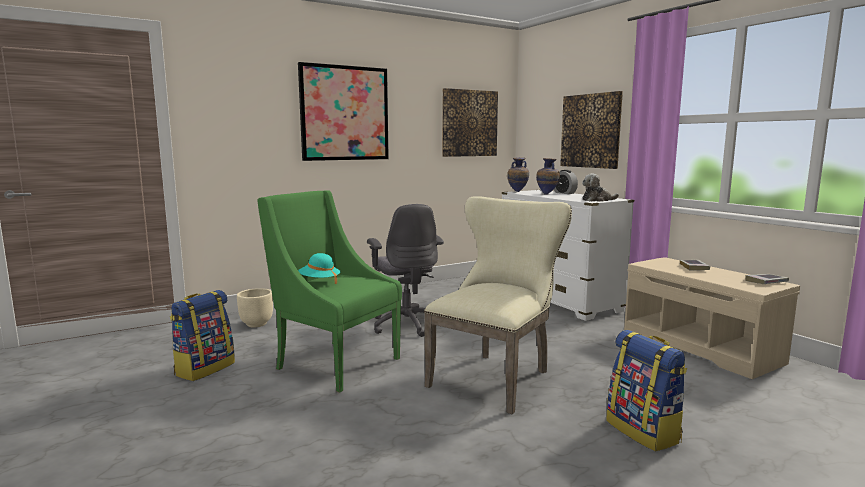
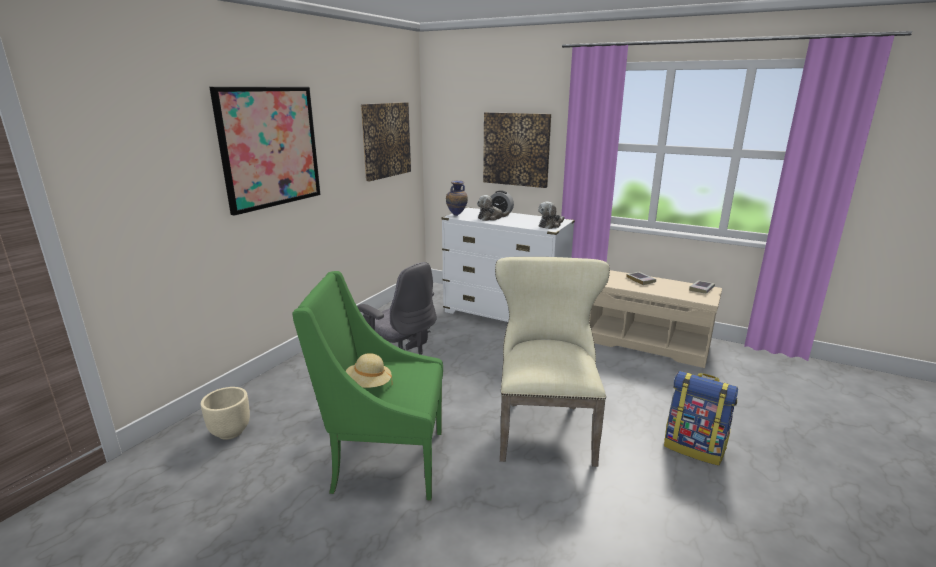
camera: 30 degrees left, 10 degrees up
backpack [170,290,235,381] -> none
turquoise hat [298,253,341,284] -> beige hat [346,353,393,388]
vase [536,158,560,195] -> plush toy [477,195,510,221]

